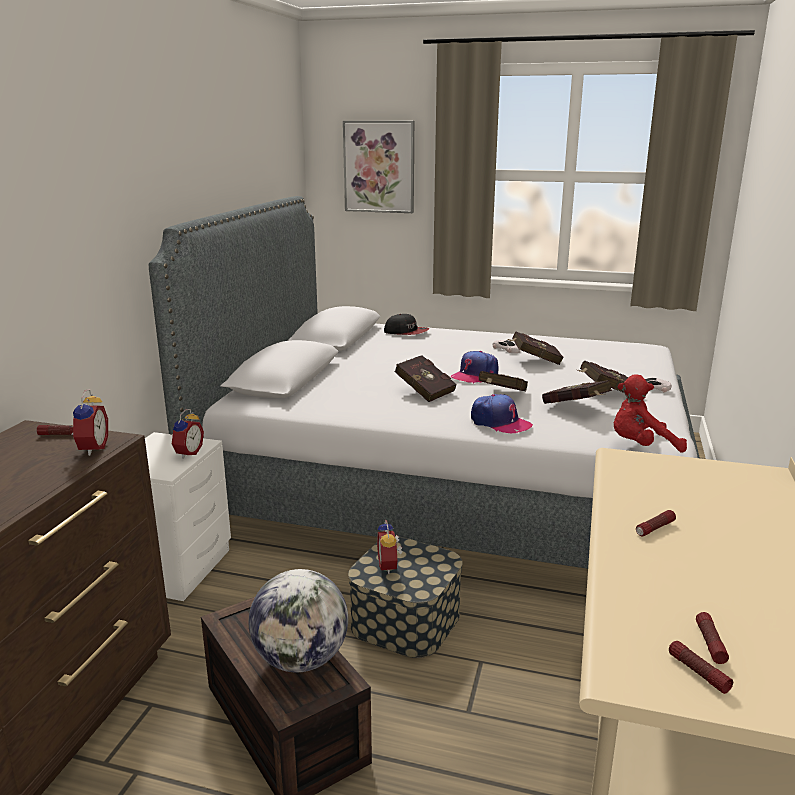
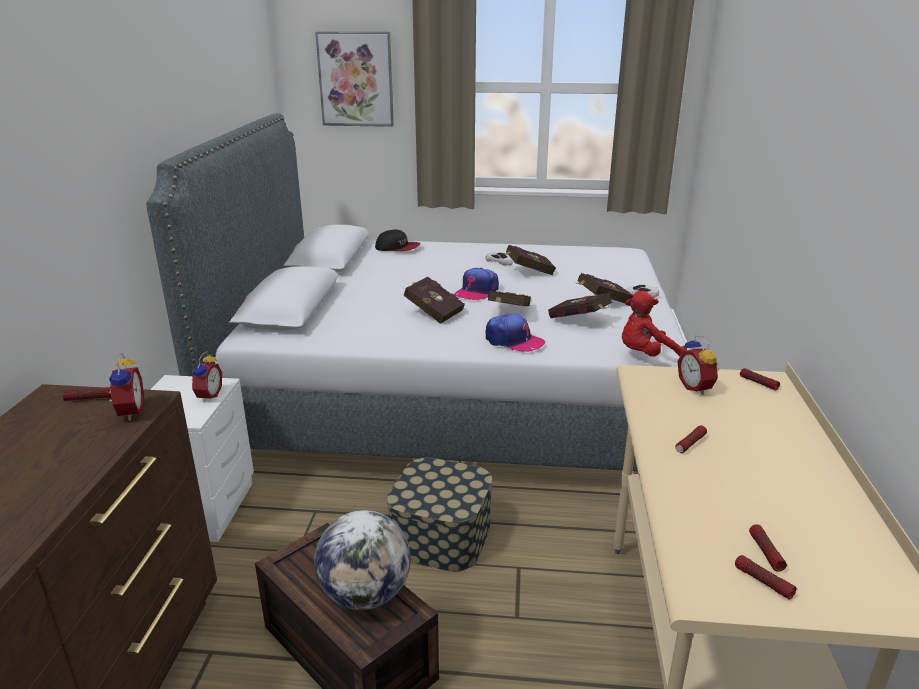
camera: 10 degrees left, 5 degrees up
alarm clock [377,519,403,574] -> alarm clock moved to [678,335,719,395]
none -> flashlight [740,368,780,390]

